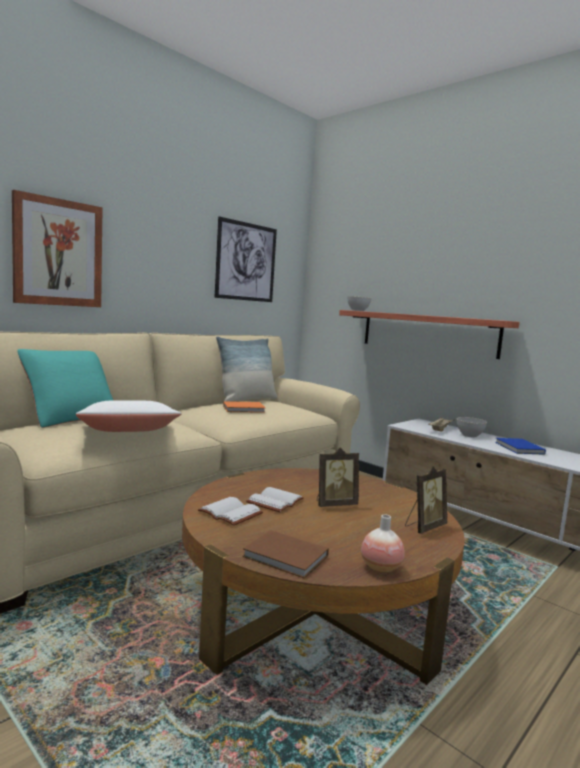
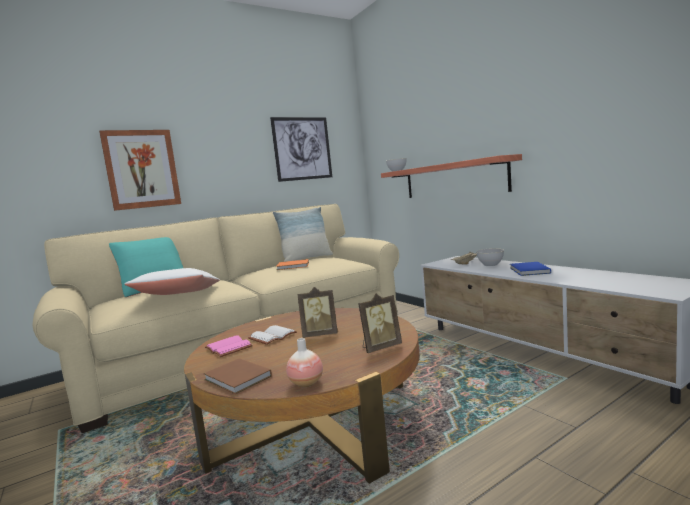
camera: 15 degrees right, 0 degrees up
white book [198,497,263,526] -> pink book [205,335,253,357]

